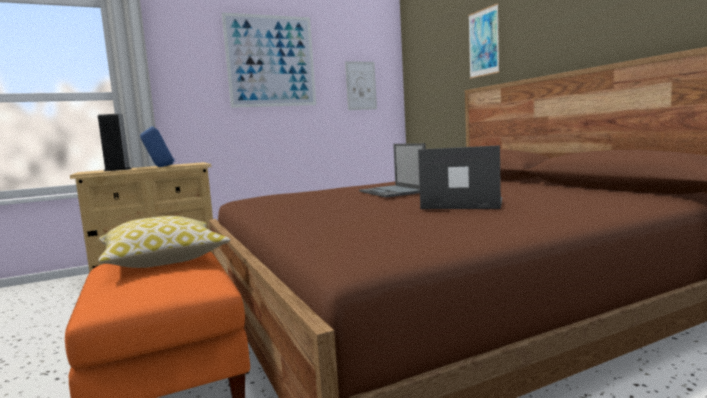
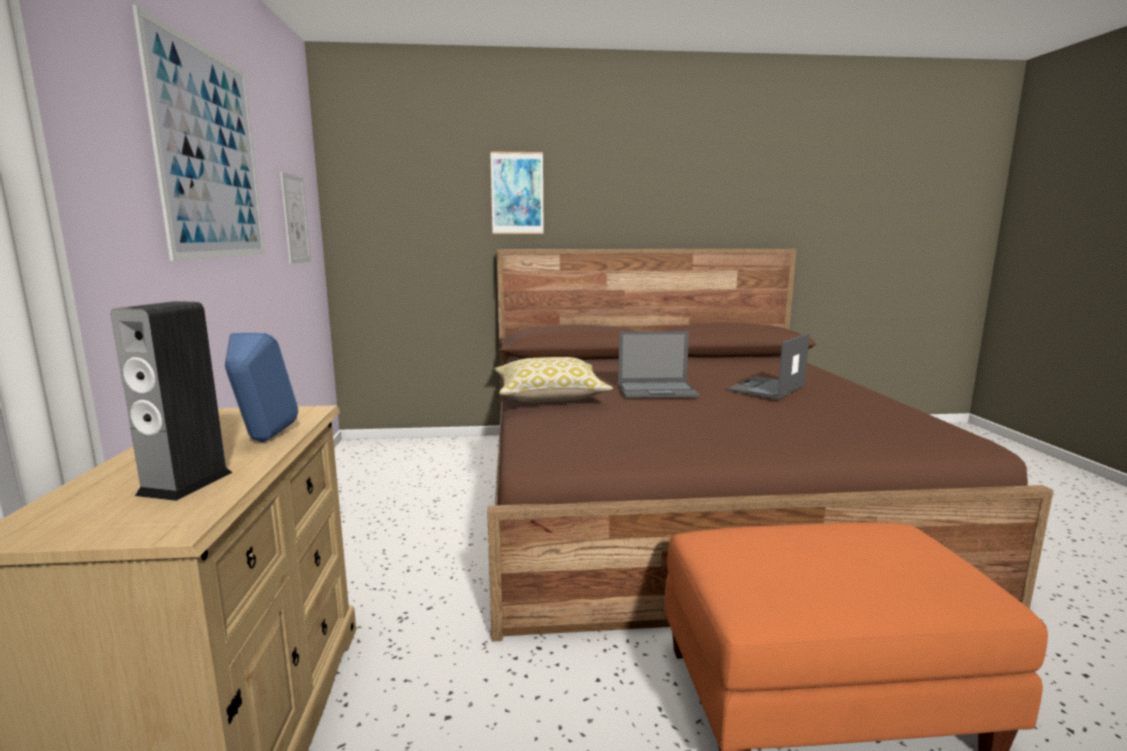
camera: 70 degrees left, 5 degrees up
pillow [98,216,231,268] -> pillow moved to [494,357,613,402]

